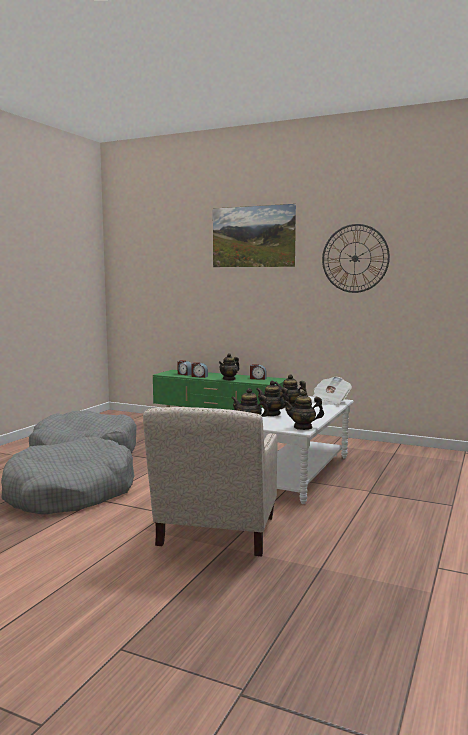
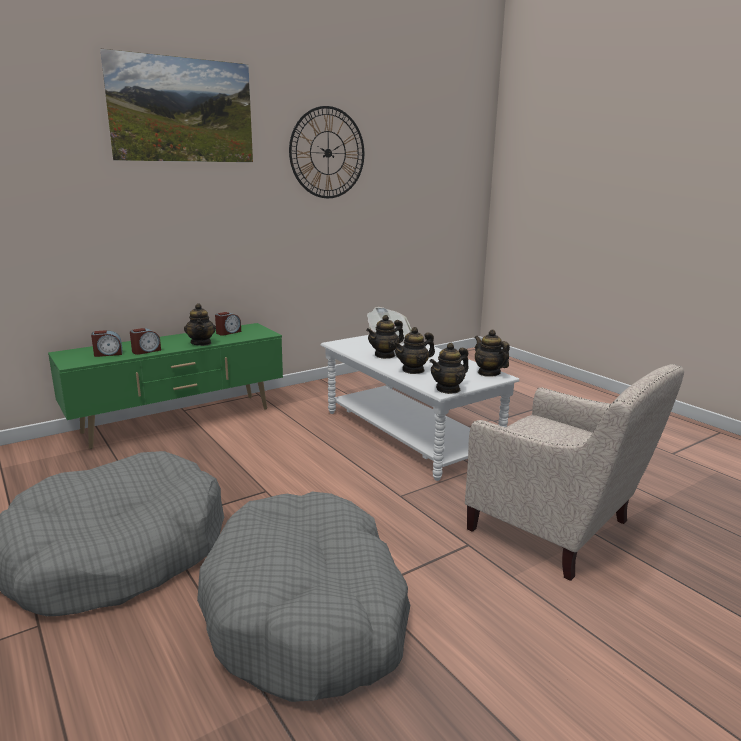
camera: 60 degrees left, 10 degrees up
teapot [283,391,324,430] -> teapot turned 120 degrees clockwise [474,330,510,377]

